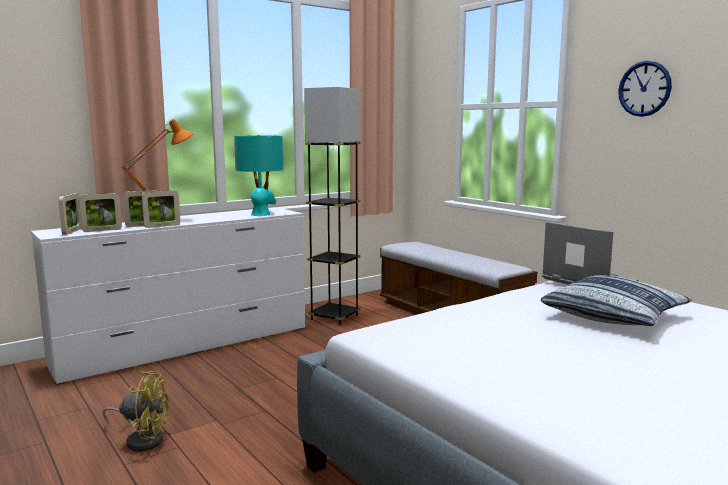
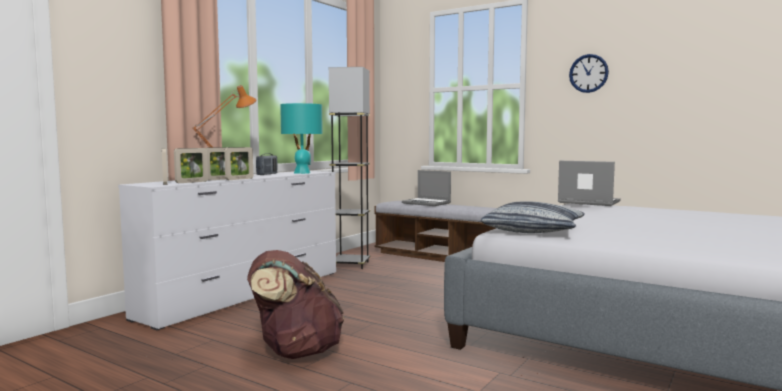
camera: 20 degrees left, 5 degrees down
yellow fan [103,371,169,451] -> brown backpack [247,250,345,359]
pillow [541,275,692,326] -> pillow moved to [481,201,585,233]
none -> radio [256,153,278,175]
none -> laptop [402,170,451,206]

